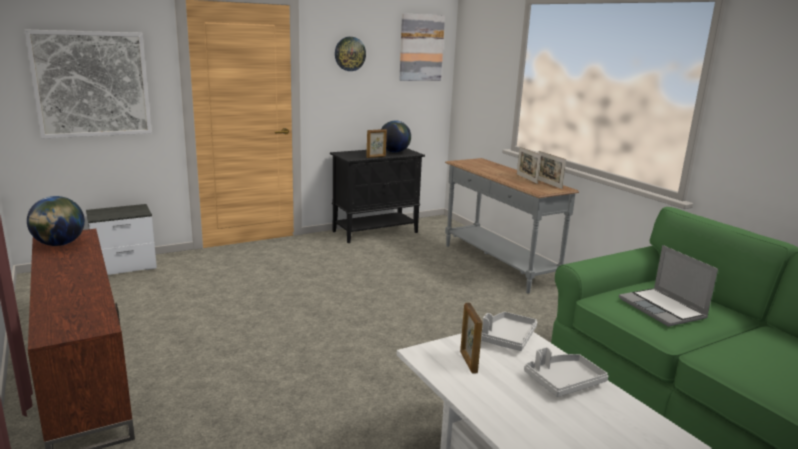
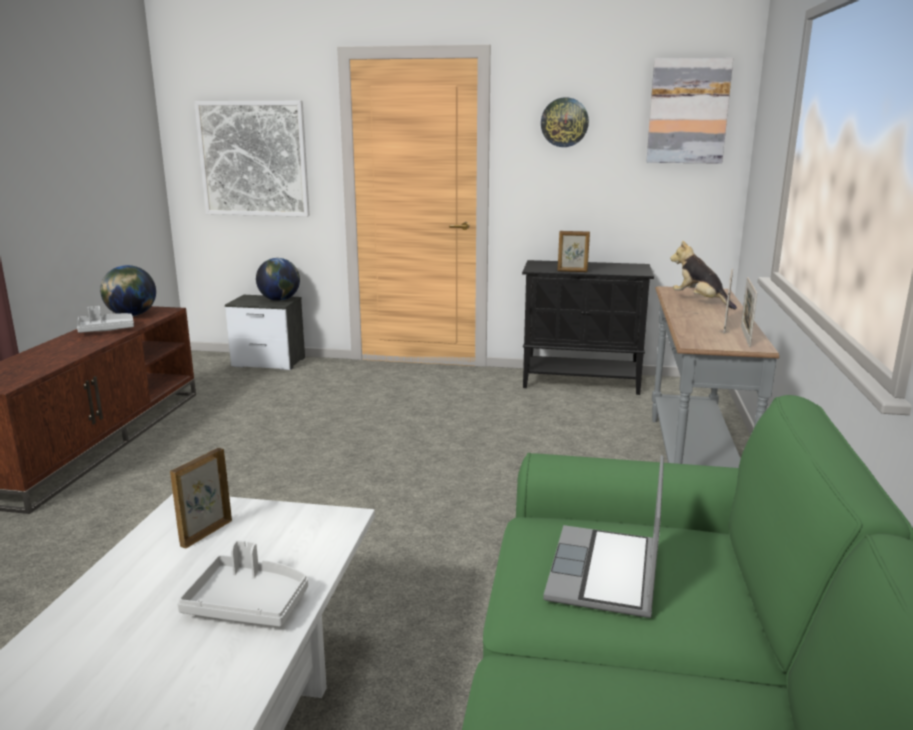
camera: 40 degrees right, 0 degrees up
globe [381,120,411,153] -> globe moved to [256,258,300,301]
grey tray [481,312,537,351] -> grey tray moved to [77,306,134,333]
none -> plush toy [670,241,737,310]

